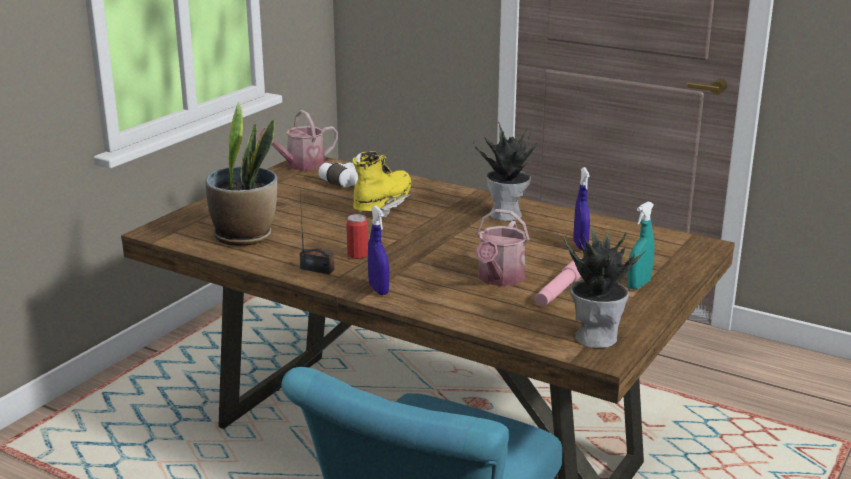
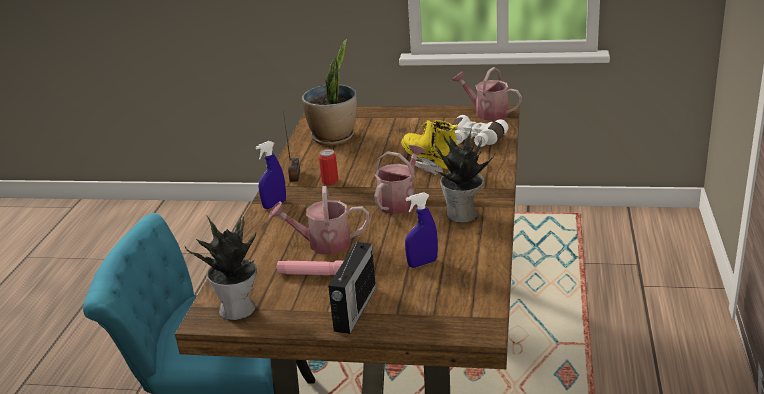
camera: 70 degrees right, 5 degrees up
yellow boot [352,151,411,217] -> yellow boot turned 135 degrees counterclockwise [401,120,459,175]
turquoise spray bottle [627,202,654,290] -> radio [328,235,376,334]
none -> watering can [374,145,425,215]

